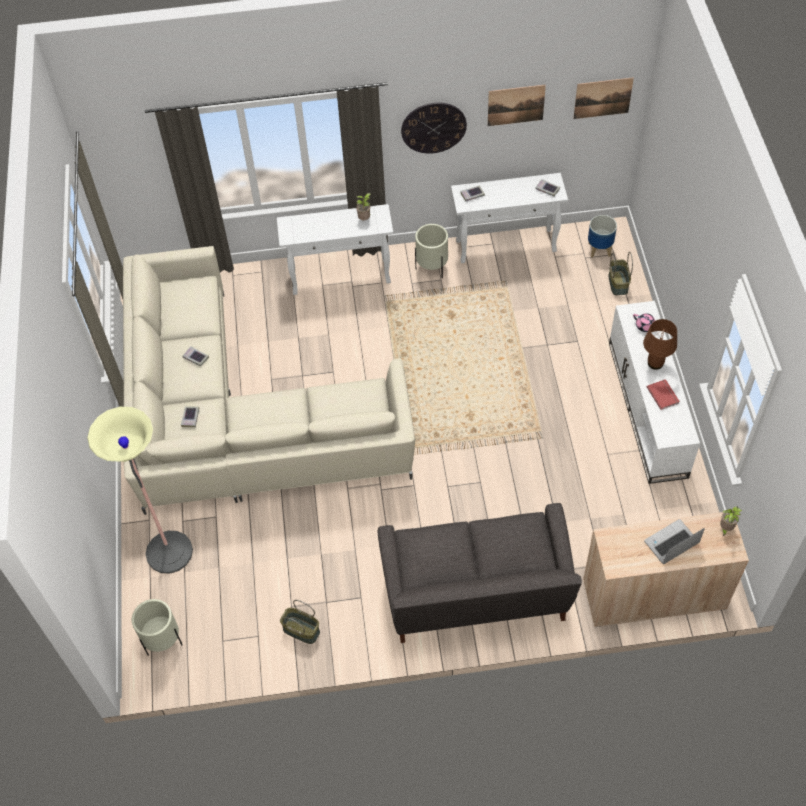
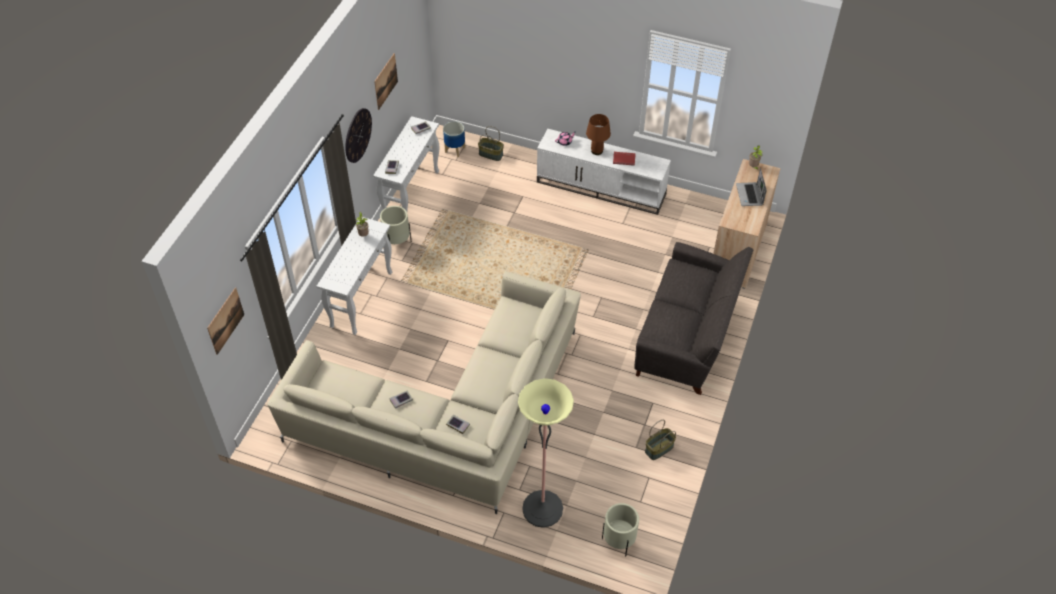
camera: 65 degrees left, 5 degrees down
picture [574,77,634,119] -> picture moved to [207,287,244,355]

